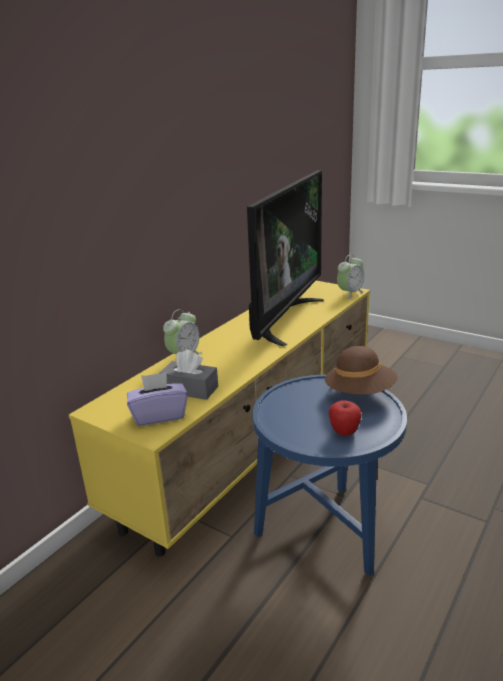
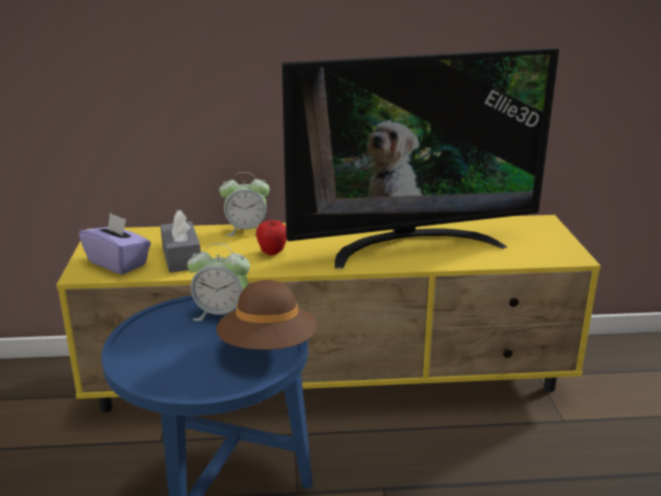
camera: 50 degrees right, 0 degrees up
apple [328,400,362,436] -> apple moved to [256,220,287,255]
alarm clock [337,254,364,299] -> alarm clock moved to [187,243,250,321]

